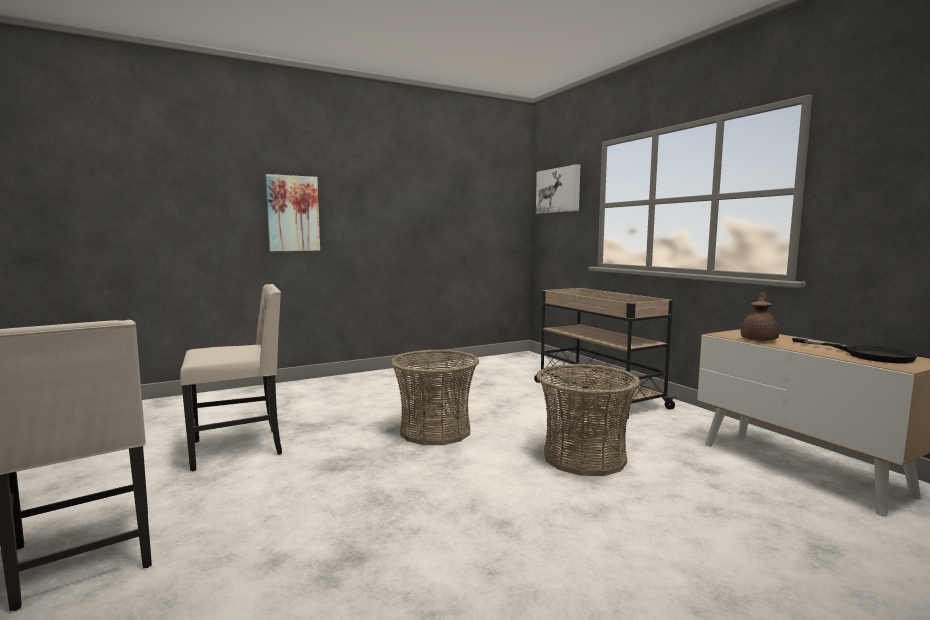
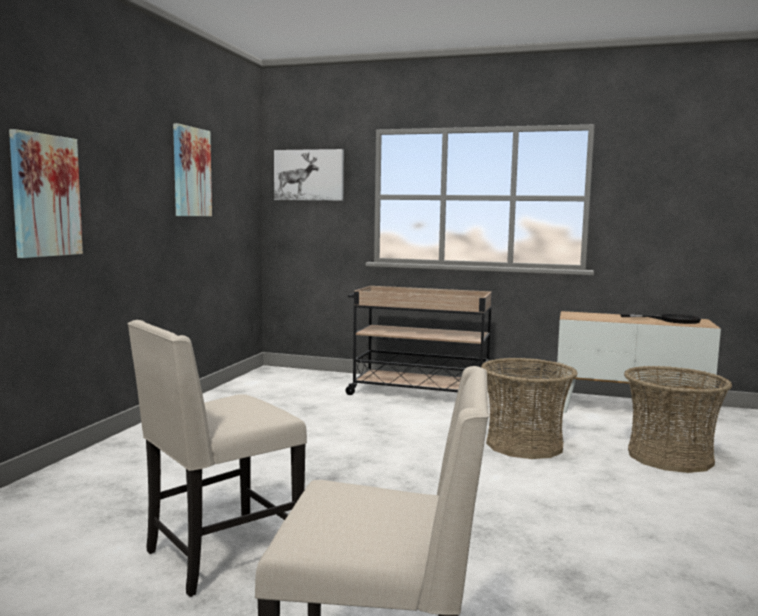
camera: 45 degrees left, 0 degrees up
beige chair [180,284,282,471] -> beige chair turned 150 degrees counterclockwise [127,320,307,597]
basket [390,350,479,445] -> basket moved to [624,366,732,473]
brown teapot [741,292,779,341] -> none
none -> picture [173,123,212,216]

